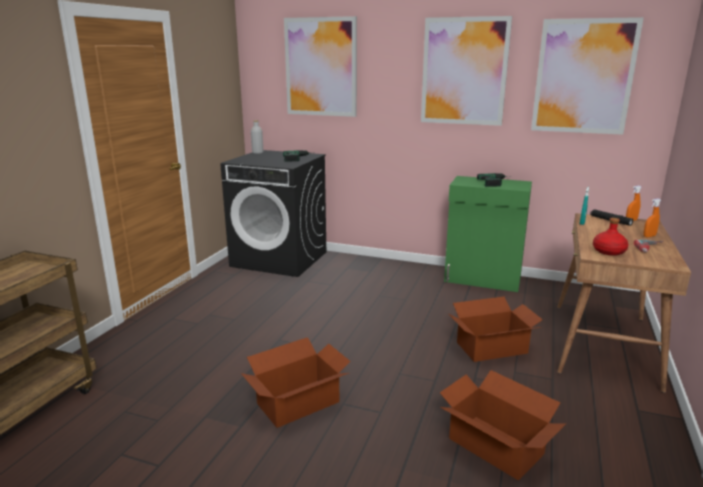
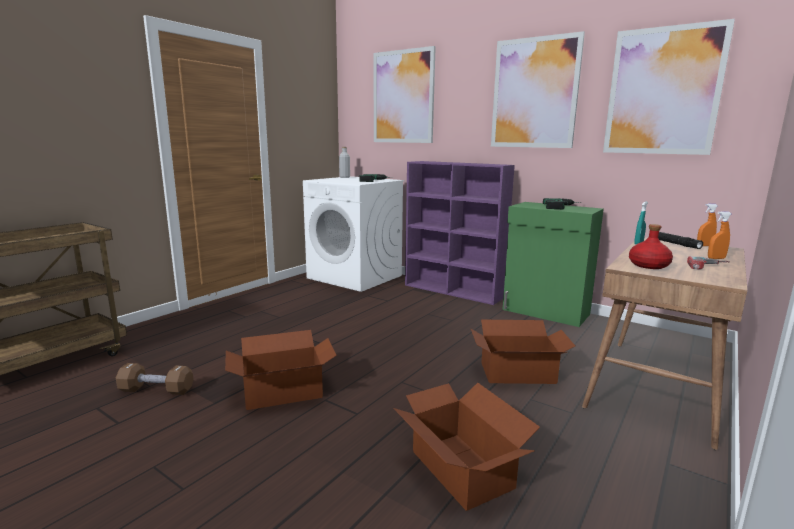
camera: 15 degrees right, 5 degrees down
black washing machine [220,150,326,277] -> white washing machine [303,176,404,292]
none -> brown dumbbell [116,363,194,395]
none -> purple bookcase [405,161,515,305]

